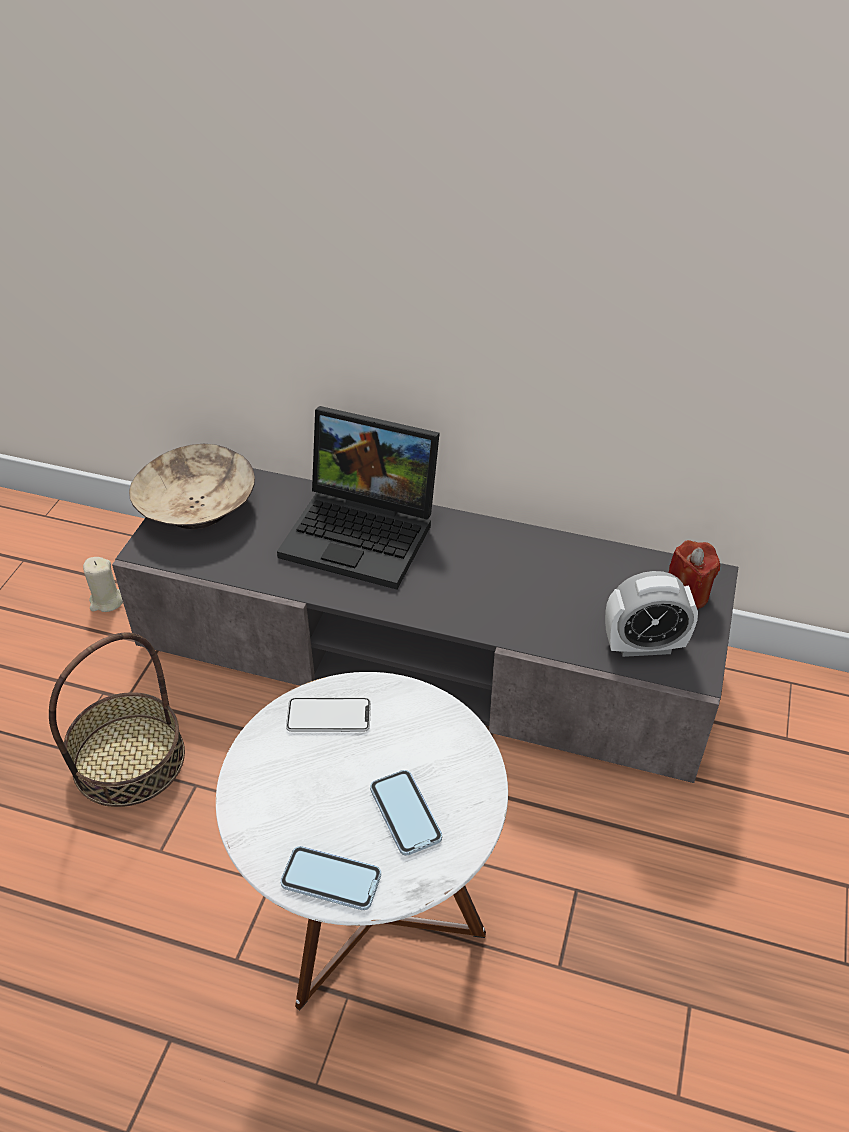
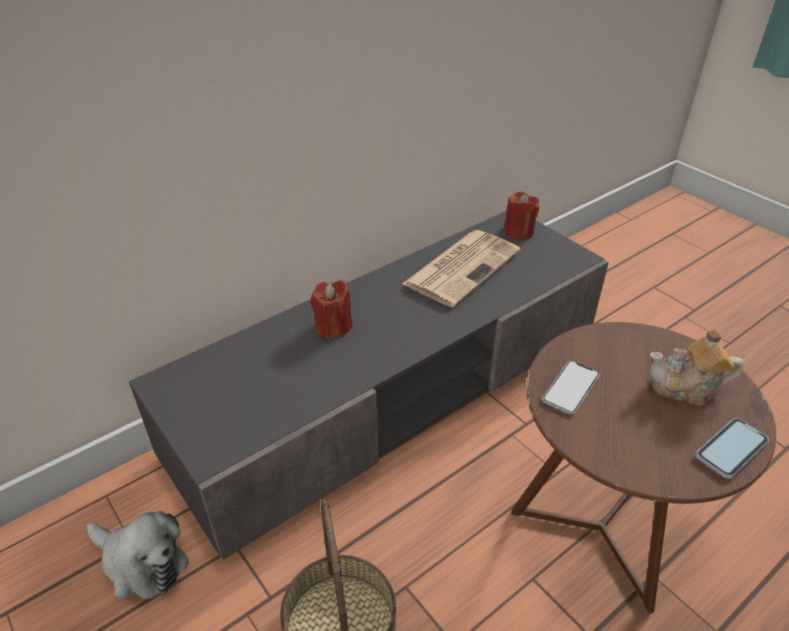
camera: 55 degrees left, 5 degrees down
beige candle [83,557,123,612] -> plush toy [87,511,189,599]
beige bowl [129,444,255,529] -> none
white side table [216,672,508,1011] -> brown side table [511,322,776,614]
laptop [277,406,440,590] -> red candle [311,280,352,339]
phone [370,770,442,855] -> teapot [650,329,744,405]
alarm clock [605,571,698,657] -> none
none -> newspaper [402,230,520,307]

